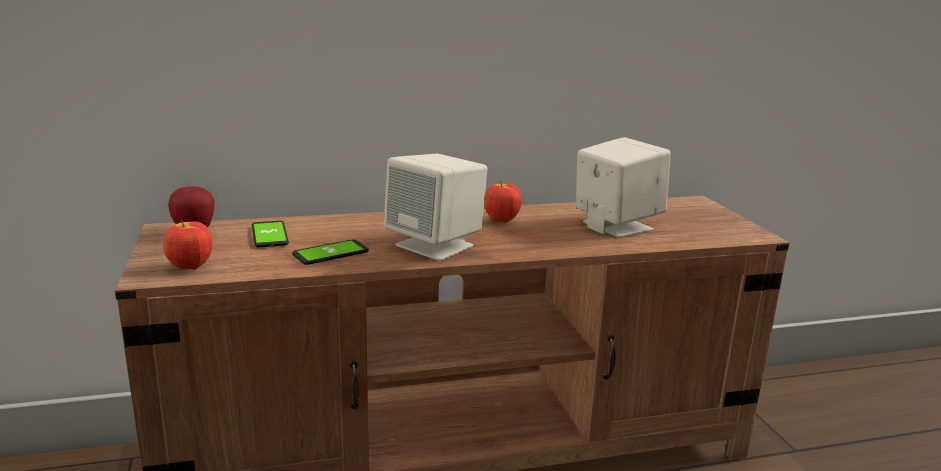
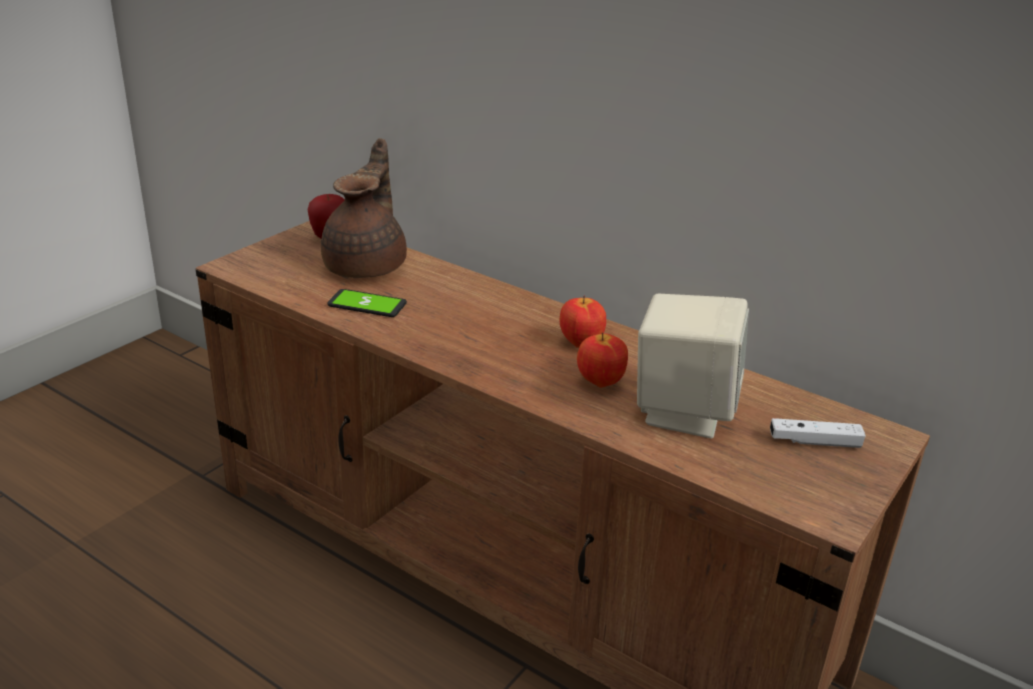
camera: 50 degrees right, 10 degrees up
apple [163,220,213,270] -> apple moved to [577,332,628,388]
phone [252,221,289,247] -> brown teapot [321,138,407,278]
beige speaker [384,154,487,261] -> none
none -> white game controller [770,418,866,448]

